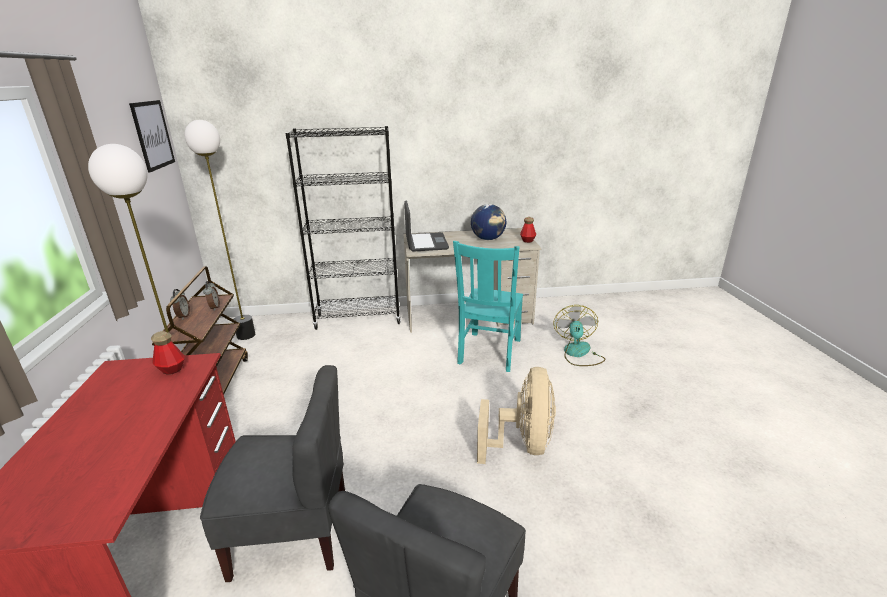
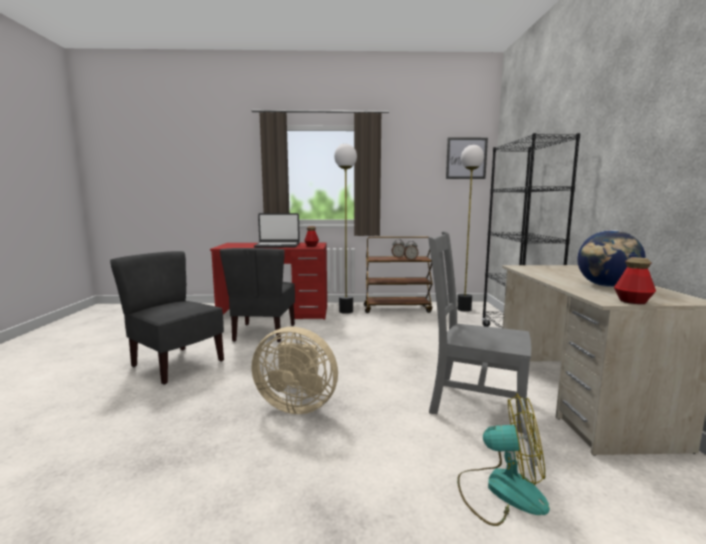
camera: 95 degrees right, 15 degrees down
laptop [404,200,449,252] -> laptop moved to [254,213,300,248]
turquoise chair [453,241,523,372] -> grey chair [428,231,531,433]

